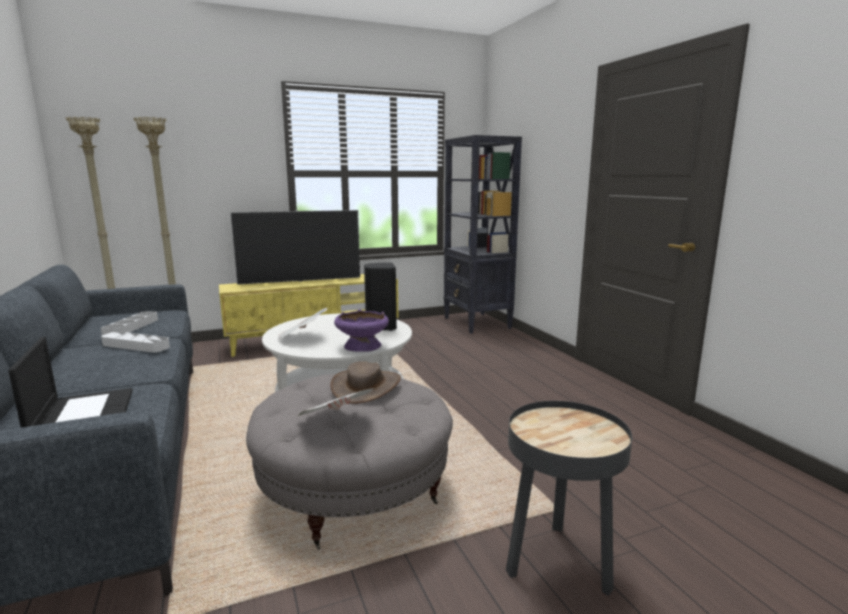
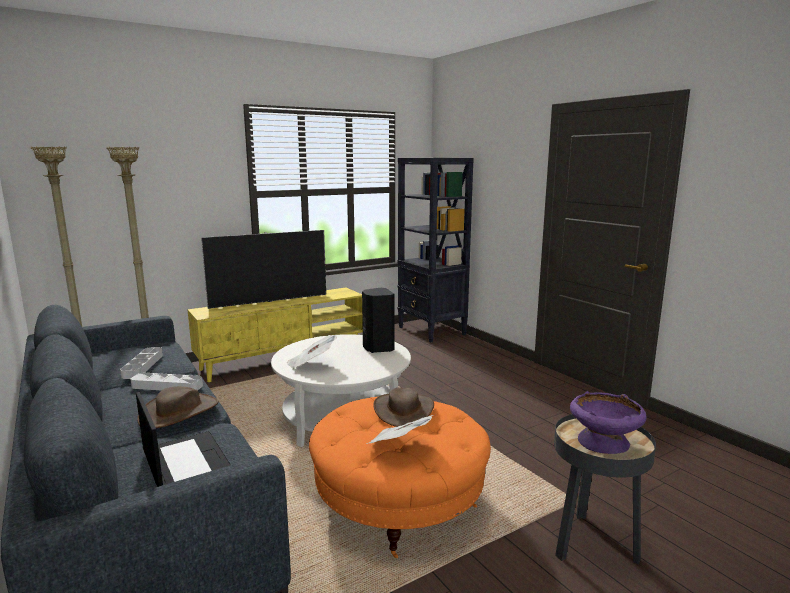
camera: 10 degrees left, 0 degrees up
grey ottoman [246,374,453,550] -> orange ottoman [309,397,491,558]
purple bowl [334,309,389,352] -> purple bowl moved to [570,391,647,454]
none -> brown hat [137,386,219,428]

